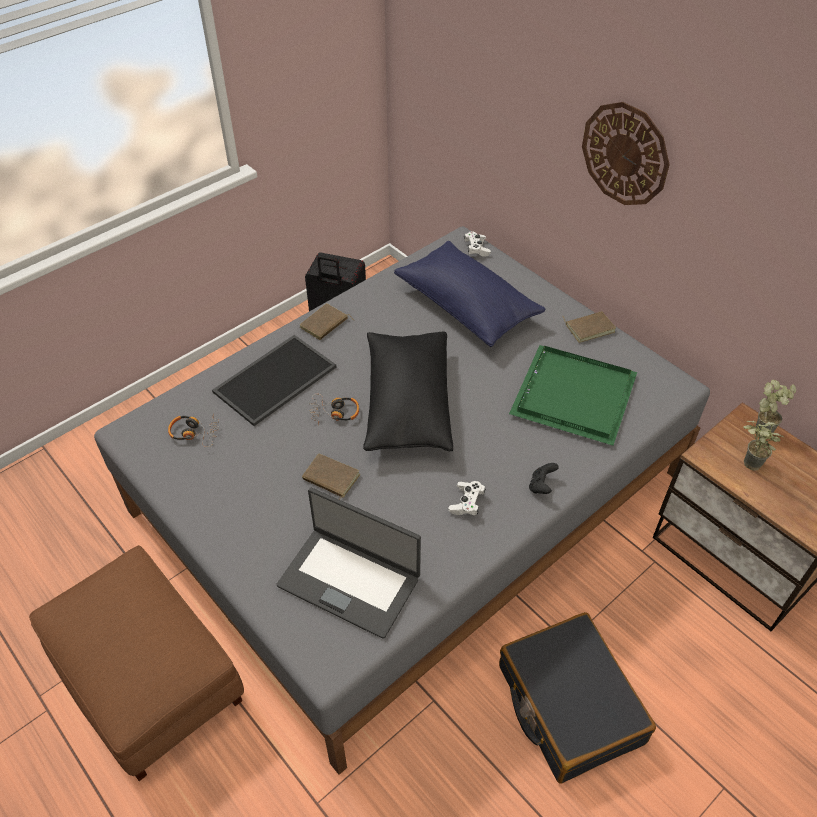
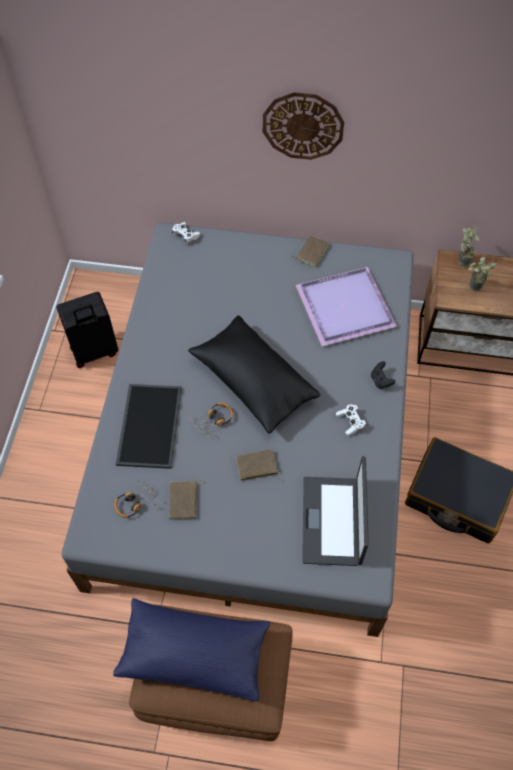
camera: 40 degrees left, 10 degrees up
laptop [277,488,421,639] -> laptop turned 105 degrees clockwise [302,456,369,566]
brown book [300,303,354,340] -> brown book moved to [169,479,205,519]
blue pillow [394,241,546,347] -> blue pillow moved to [113,598,270,701]
green tray [509,345,637,446] -> purple tray [296,267,397,346]

